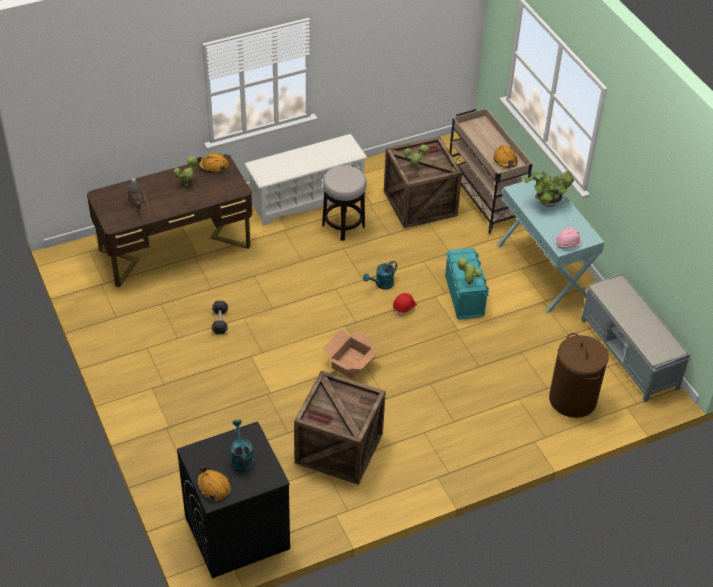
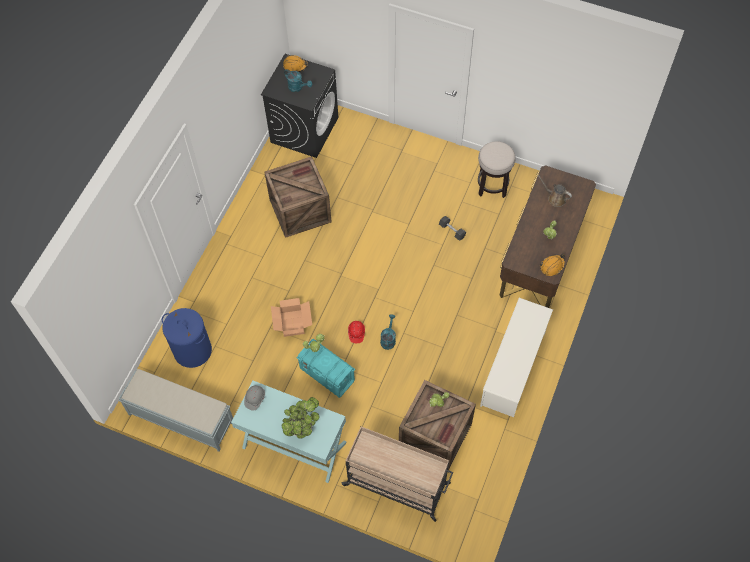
camera: 140 degrees right, 15 degrees up
stool [322,165,367,241] -> stool moved to [478,141,516,198]
cardboard box [322,328,380,379] -> cardboard box moved to [271,298,312,337]
orange hard hat [493,145,517,168] -> none
brown laundry basket [549,333,609,418] -> blue laundry basket [162,308,212,368]
pink hard hat [556,228,583,249] -> grey hard hat [244,385,265,411]

